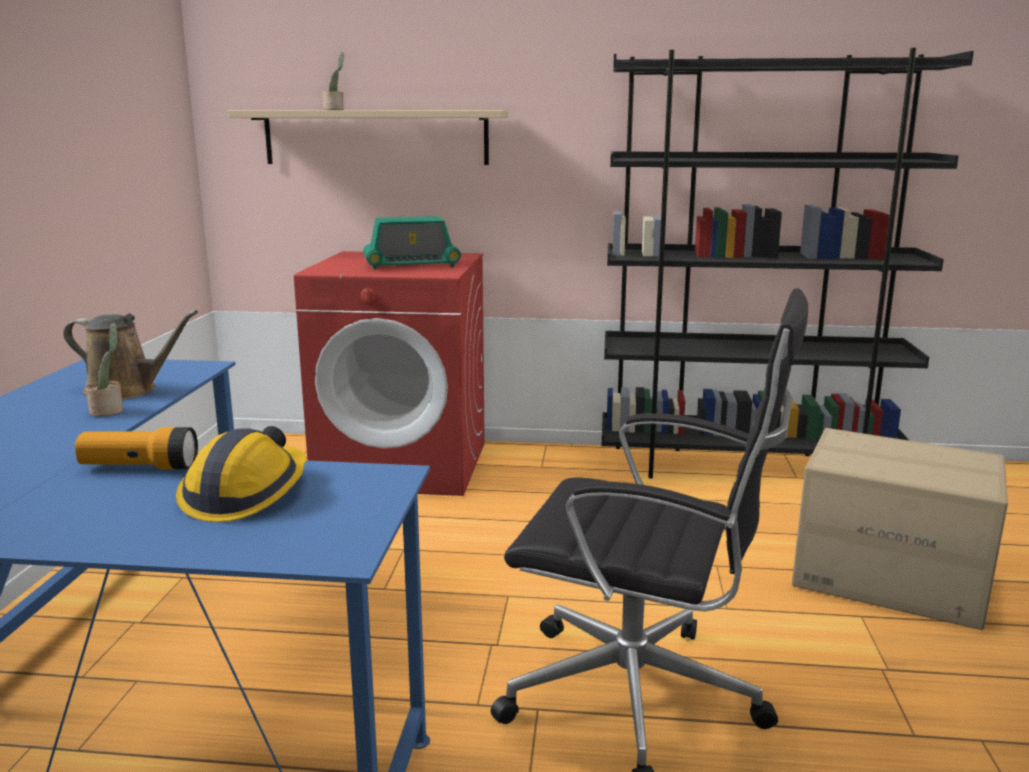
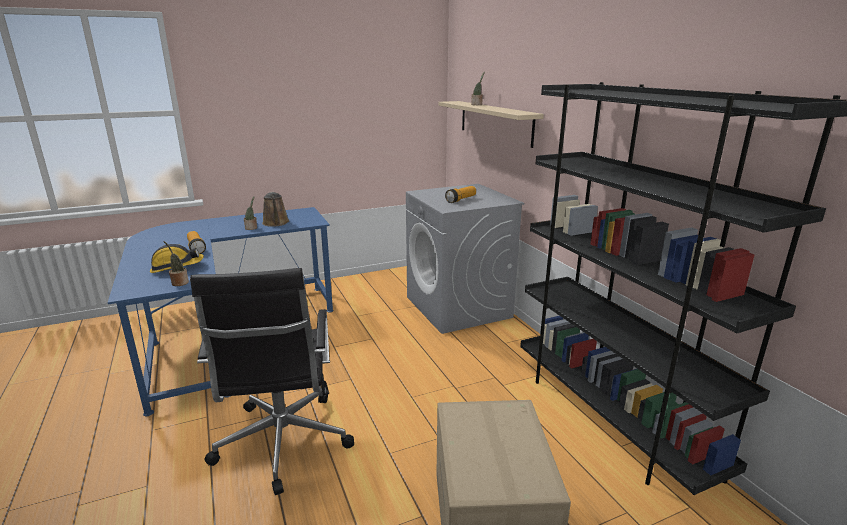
camera: 60 degrees right, 5 degrees up
red washing machine [294,251,485,496] -> grey washing machine [406,184,525,334]
radio [363,216,461,270] -> flashlight [445,186,476,203]
none -> potted plant [163,241,189,286]

